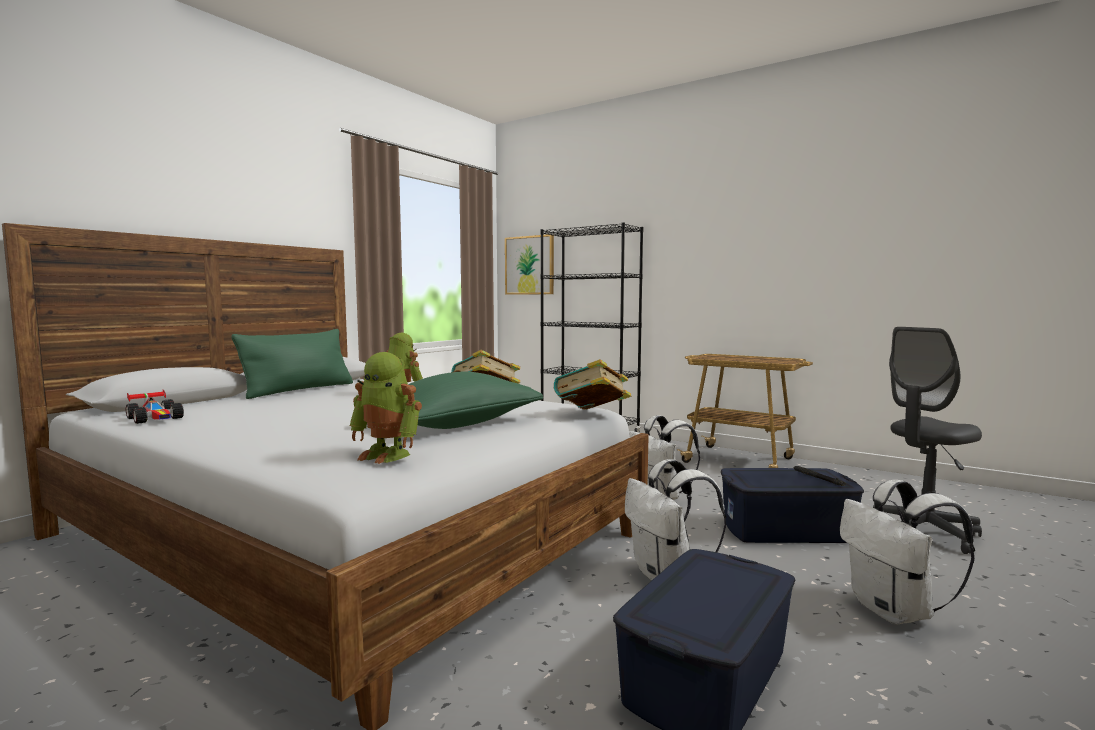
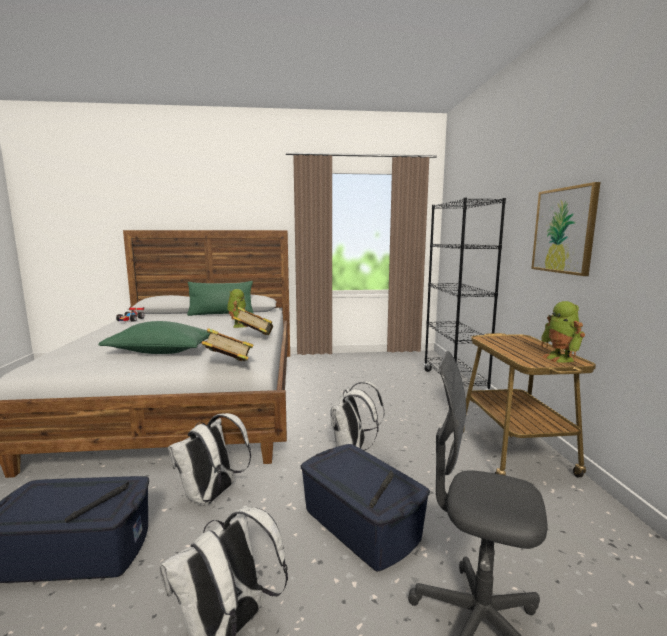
camera: 50 degrees right, 5 degrees up
toy robot [349,352,422,464] -> toy robot moved to [541,301,585,363]
picture [505,235,554,295] -> picture moved to [531,182,600,276]
none -> black flashlight [65,482,129,523]

